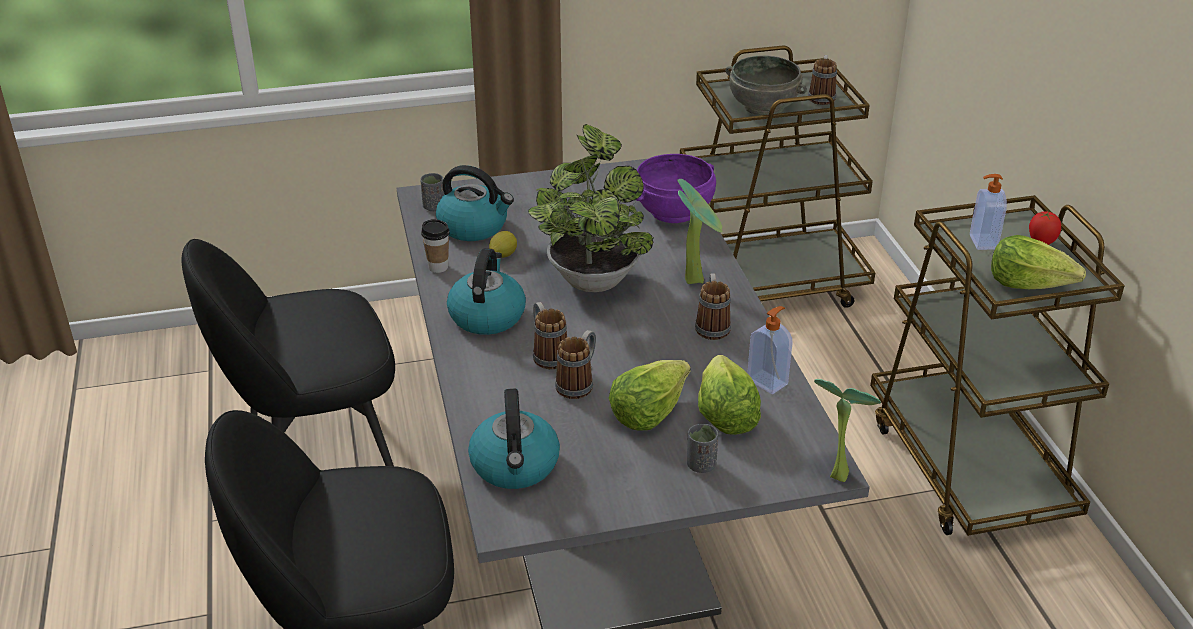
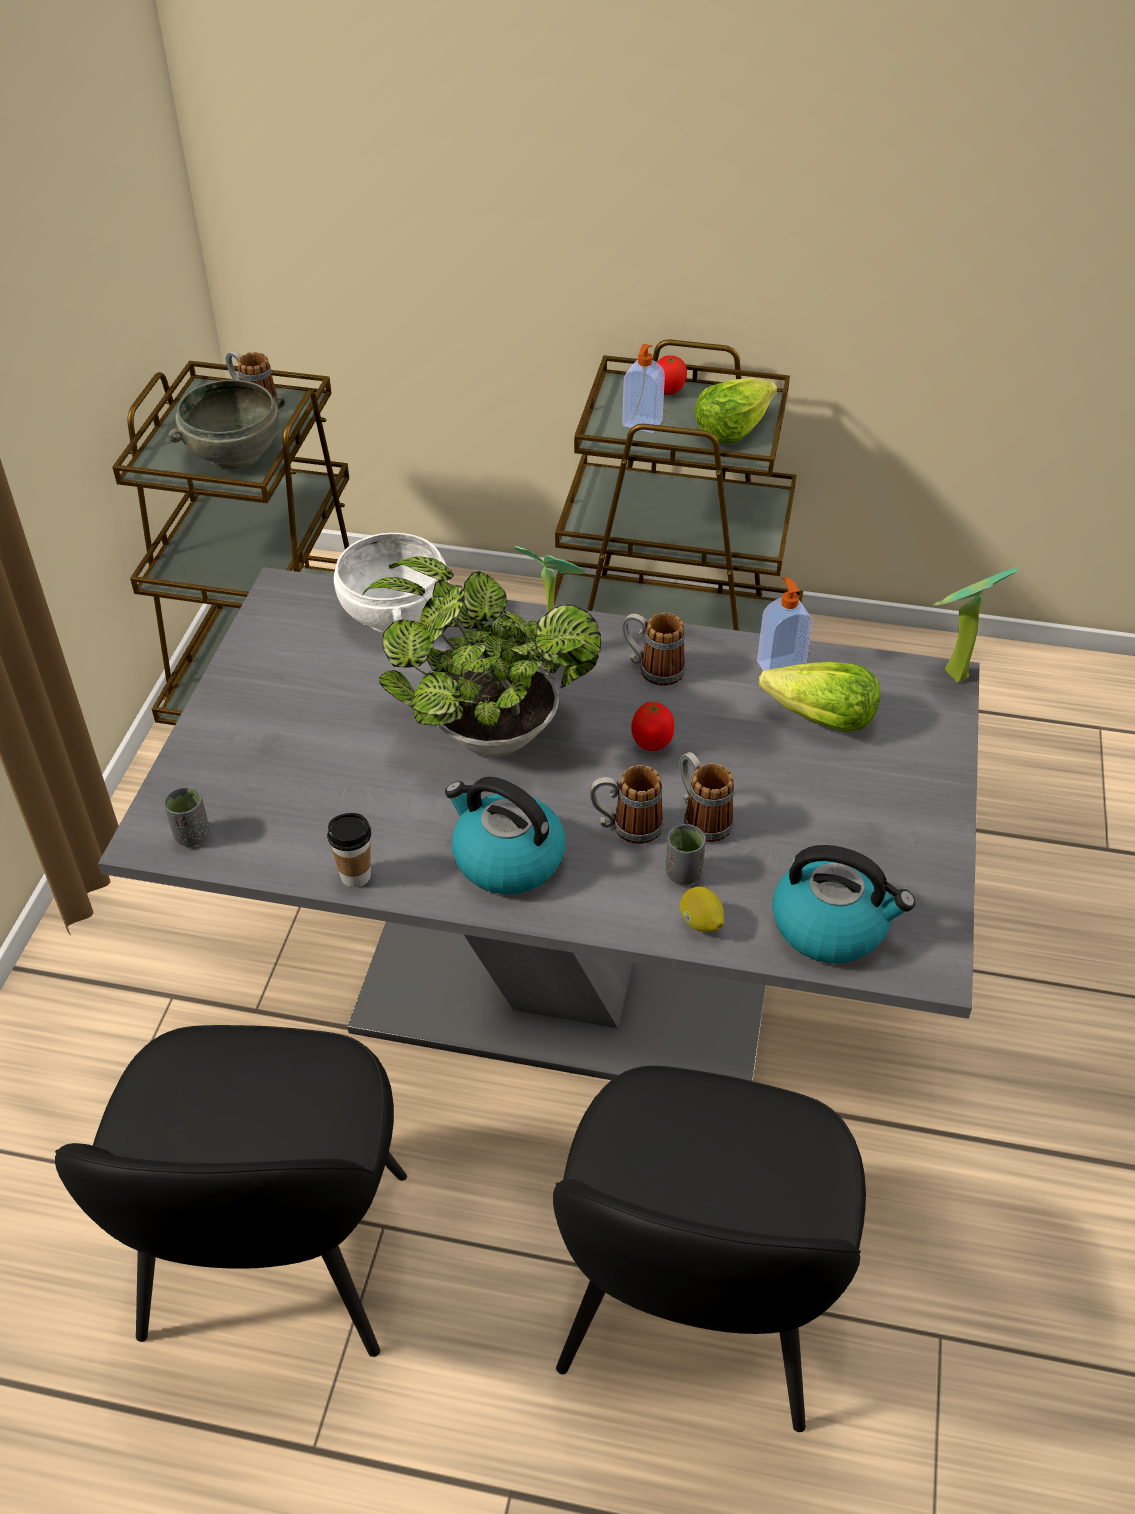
camera: 65 degrees left, 10 degrees up
kettle [436,165,514,241] -> none
lemon [489,231,517,258] -> lemon moved to [680,886,724,932]
lettuce [609,360,691,431] -> none
purple bowl [636,154,716,223] -> white bowl [334,533,448,633]
grey cup [687,424,718,473] -> grey cup moved to [666,824,706,885]
none -> tomato [631,701,674,751]

